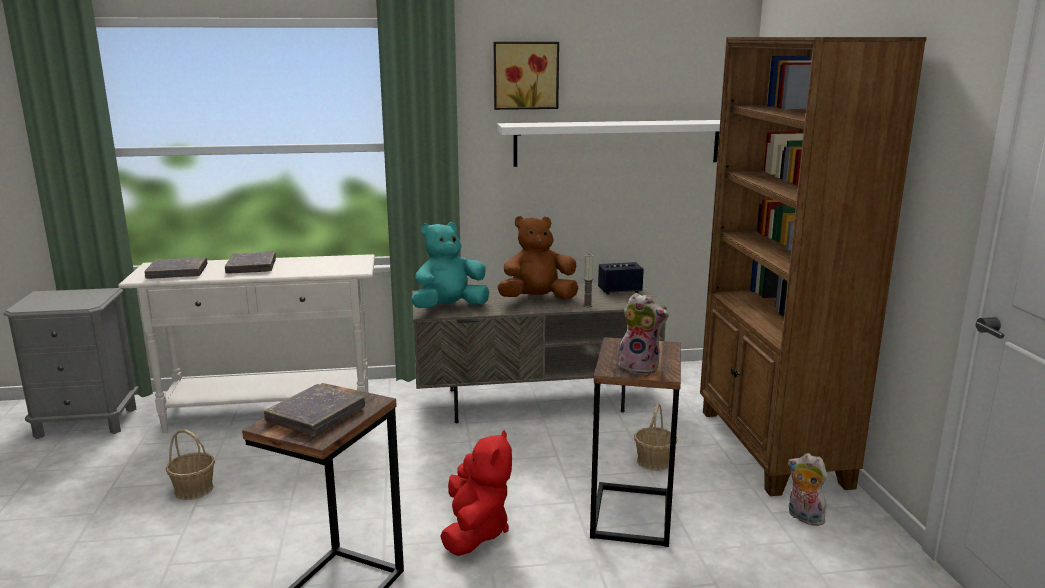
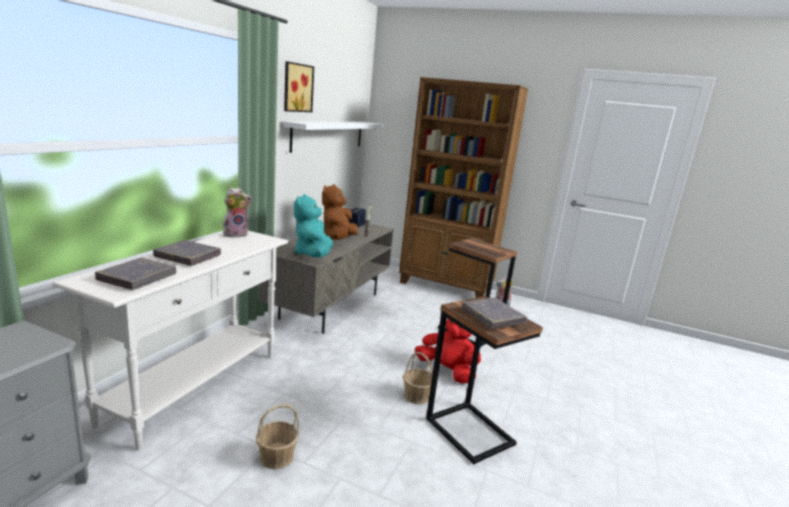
camera: 60 degrees left, 0 degrees up
plush toy [618,293,669,375] -> plush toy moved to [223,188,252,237]
basket [634,403,677,471] -> basket moved to [403,352,433,404]

